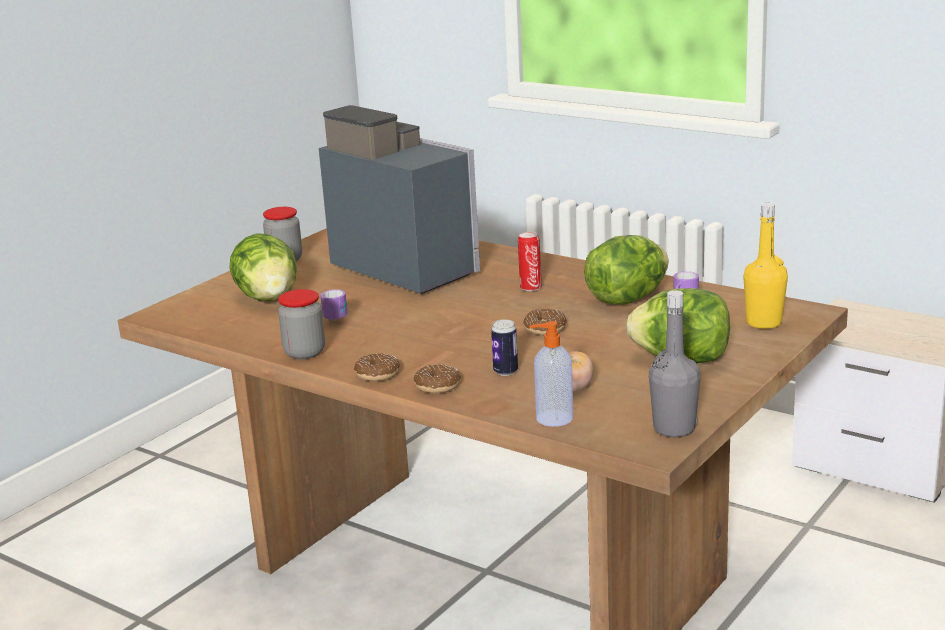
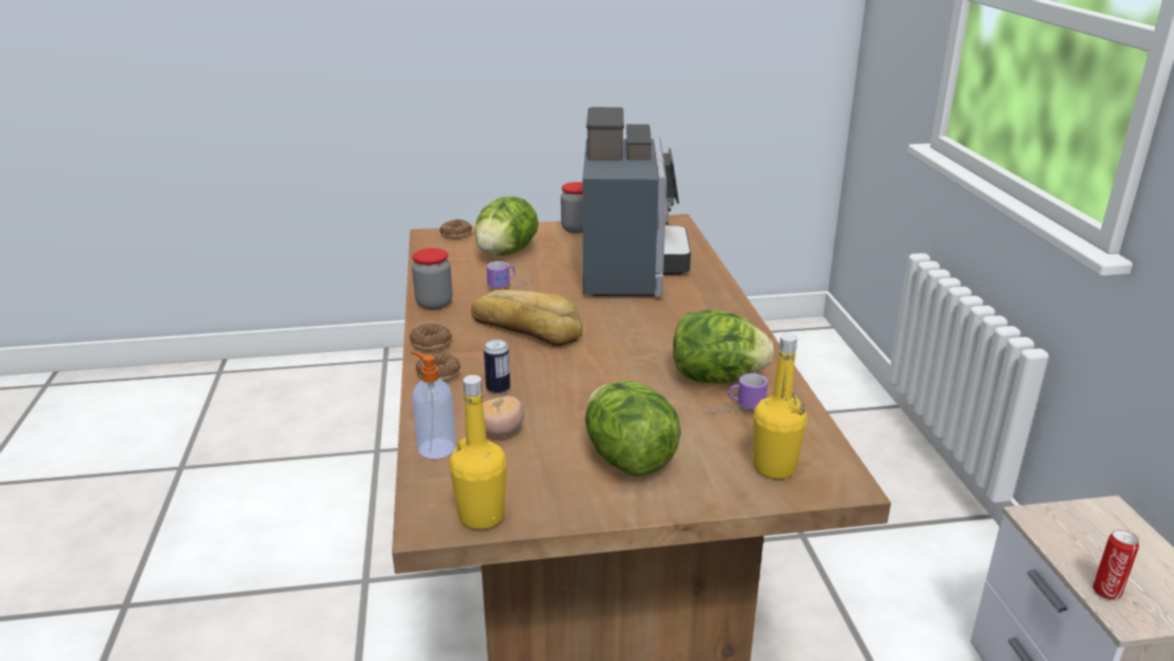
camera: 45 degrees right, 5 degrees up
can [518,232,542,291] -> can moved to [1093,529,1139,600]
donut [523,309,567,335] -> donut moved to [440,219,472,239]
grey bottle [649,290,701,437] -> yellow bottle [449,375,507,530]
none -> bread [471,290,583,346]

